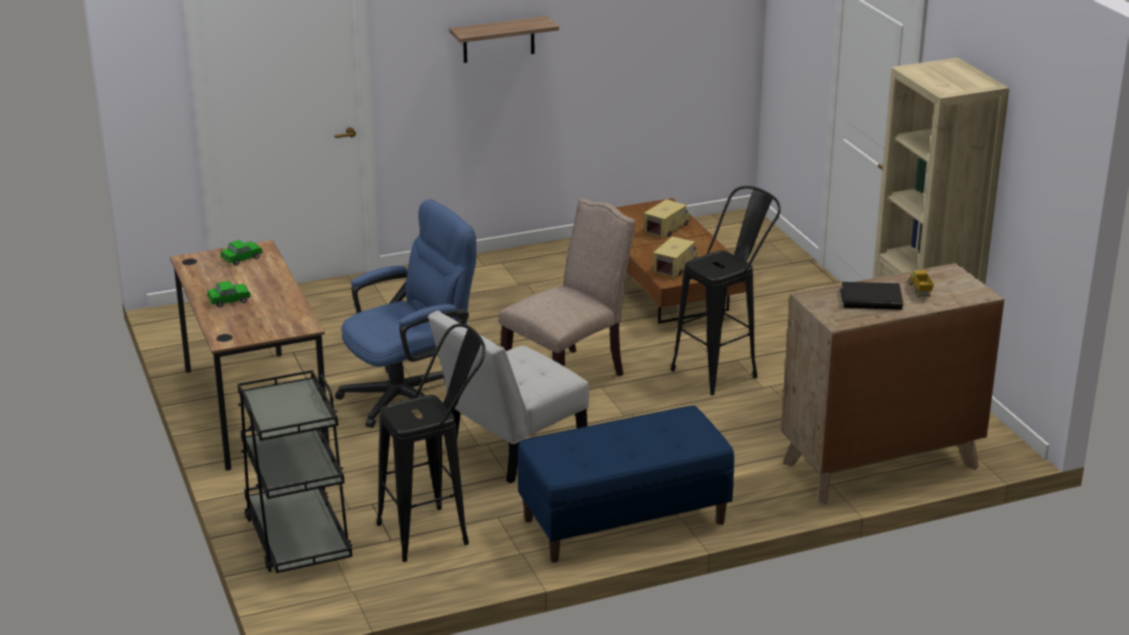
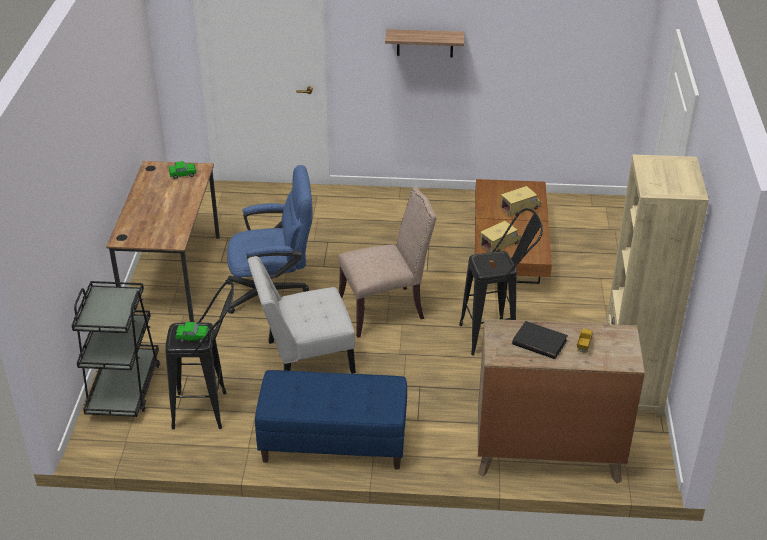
camera: 25 degrees right, 10 degrees up
toy car [207,281,251,307] -> toy car moved to [175,322,209,343]

